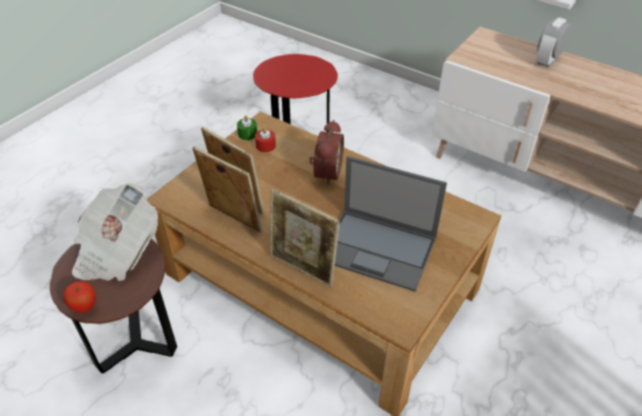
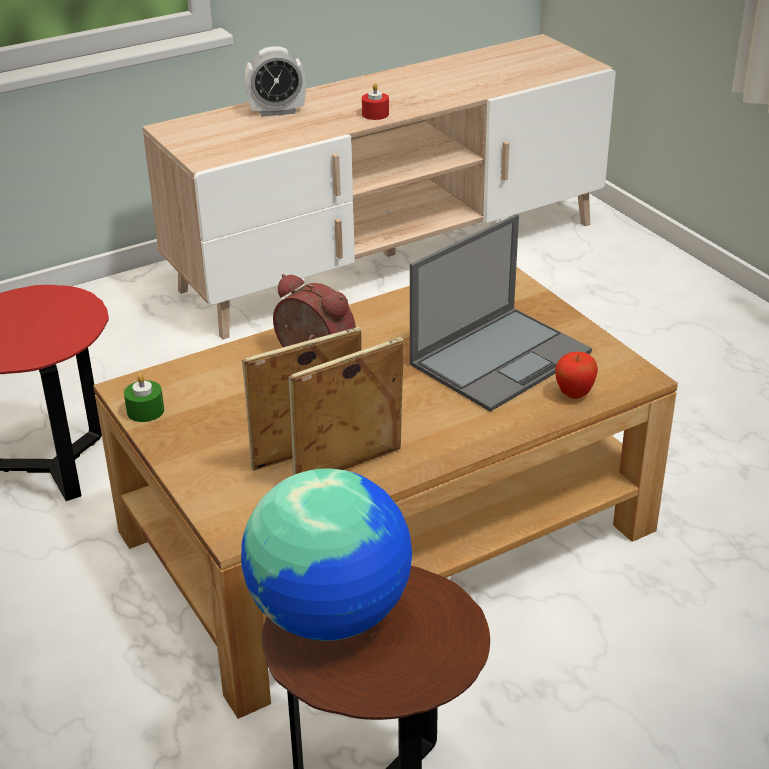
camera: 65 degrees left, 10 degrees down
apple [63,281,96,313] -> apple moved to [555,352,598,399]
newspaper [72,183,158,281] -> globe [241,468,412,641]
red candle [255,127,276,152] -> red candle moved to [362,83,389,120]
picture frame [270,189,340,287] -> none
alarm clock [536,17,572,67] -> alarm clock turned 75 degrees counterclockwise [245,46,306,117]

